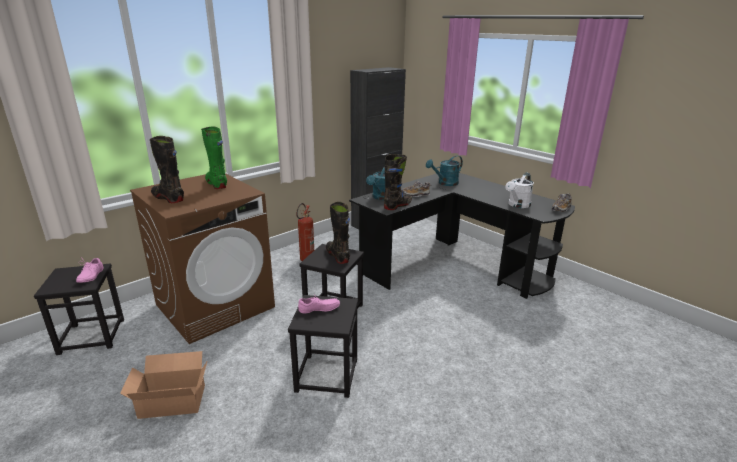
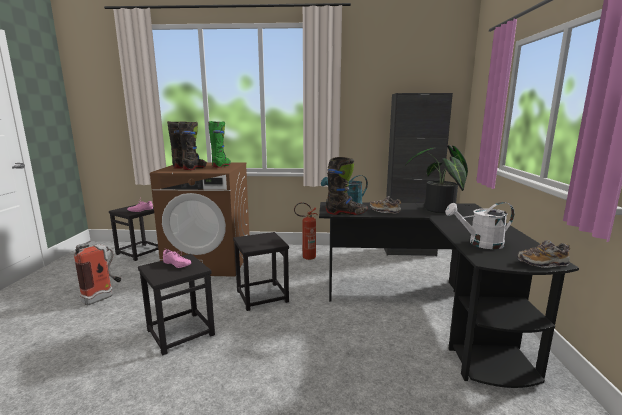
camera: 45 degrees right, 10 degrees down
cardboard box [120,351,208,419] -> fire extinguisher [74,240,121,305]
black boot [326,202,350,264] -> black boot moved to [179,121,207,170]
turquoise watering can [426,155,463,186] -> potted plant [405,145,468,213]

